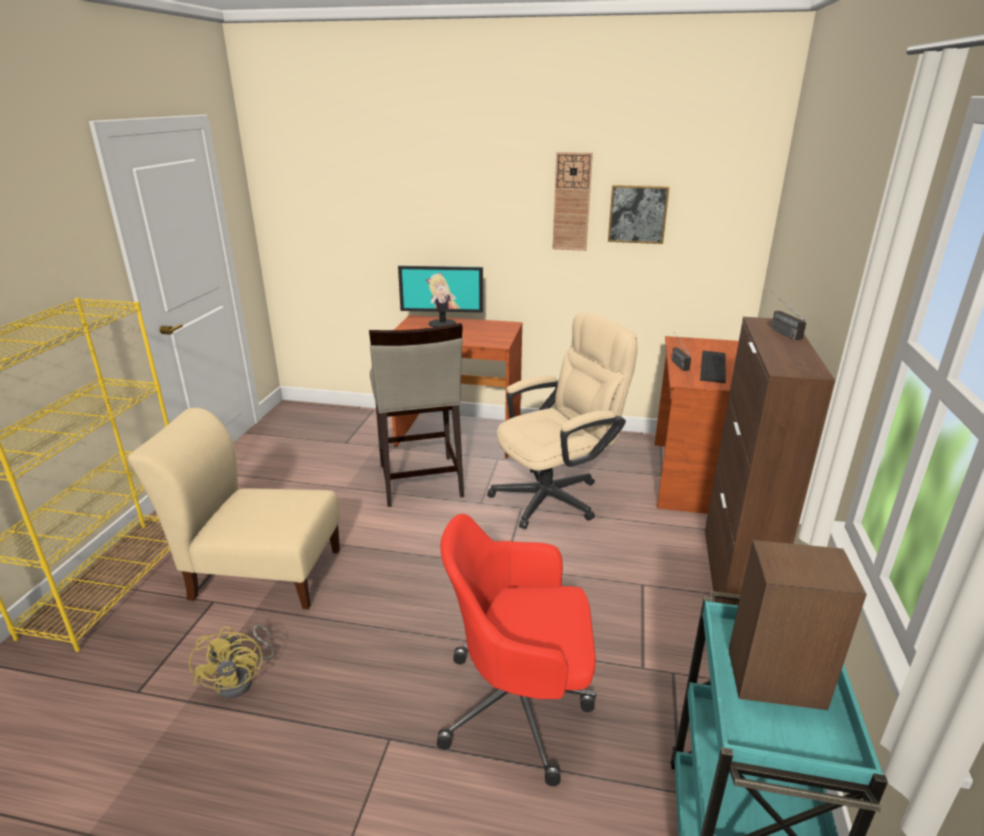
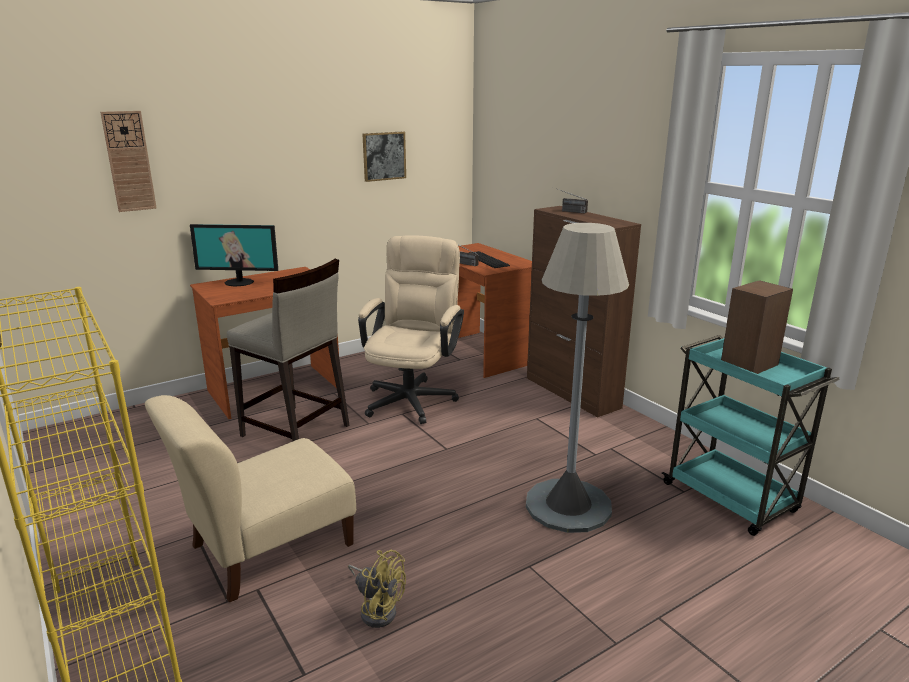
camera: 45 degrees left, 5 degrees down
monitor [398,266,483,327] -> monitor turned 45 degrees clockwise [190,224,278,287]
red office chair [437,514,596,786] -> grey floor lamp [526,223,629,533]
wall clock [552,152,593,251] -> wall clock moved to [100,111,157,212]

